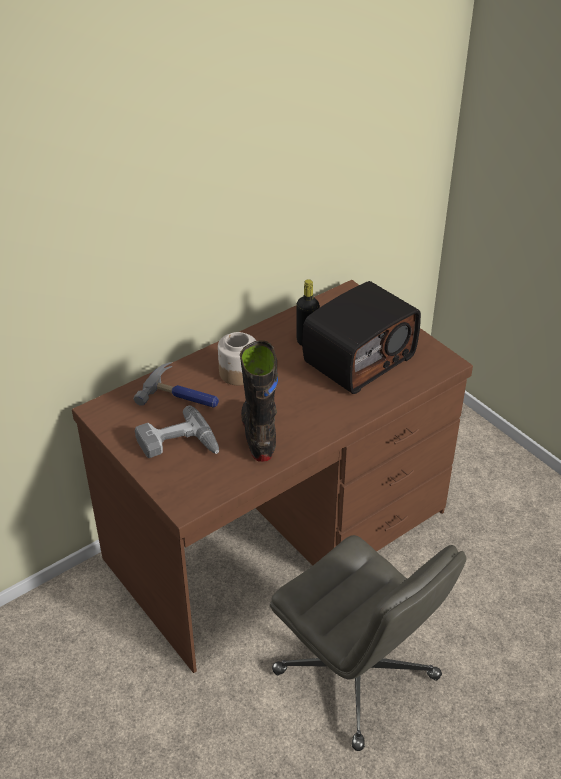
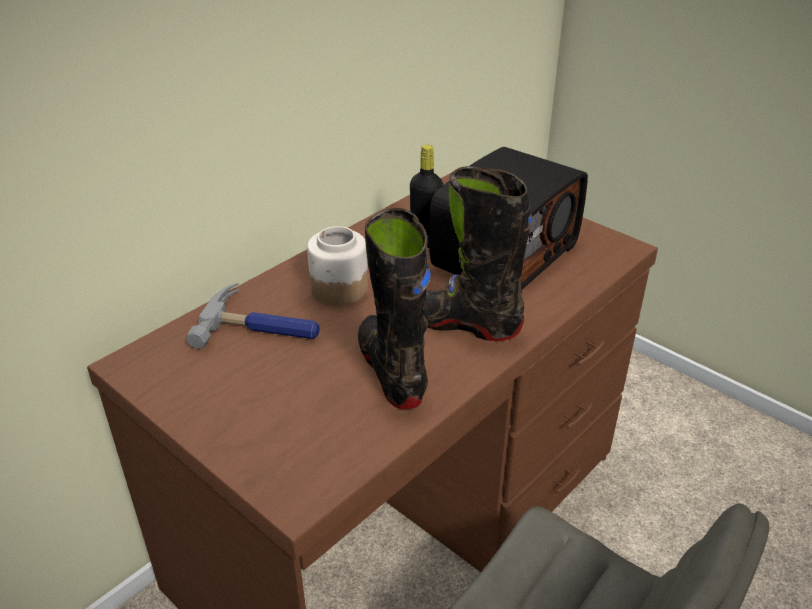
camera: 10 degrees left, 5 degrees down
power drill [135,405,219,458] -> none
none -> black boot [424,166,532,341]

